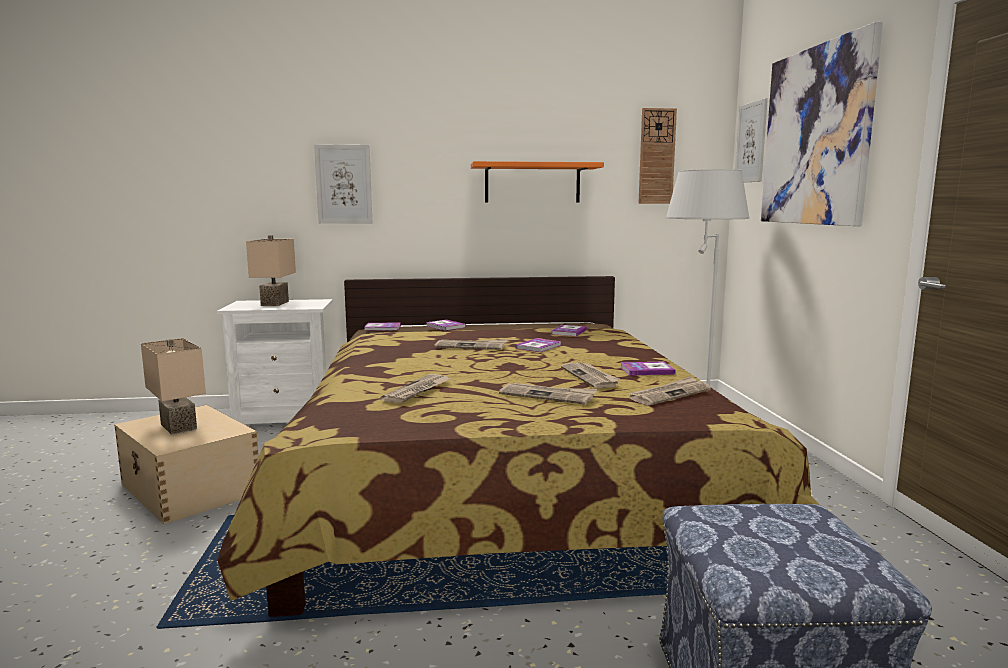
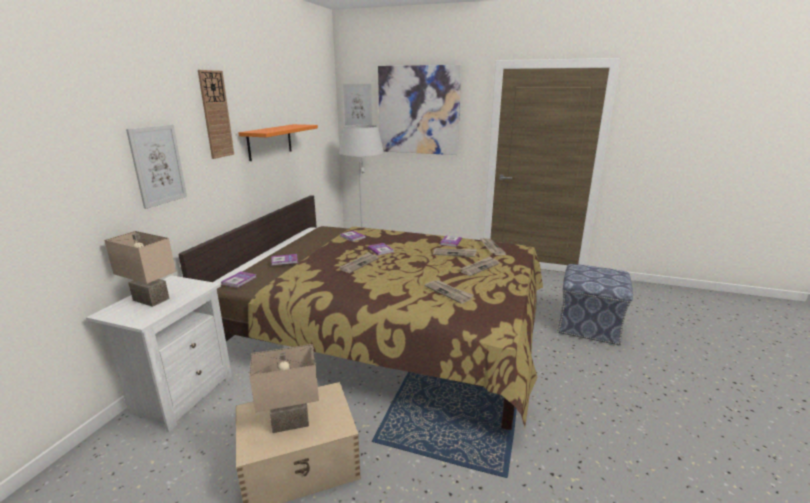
camera: 65 degrees left, 10 degrees up
wall clock [638,108,677,204] -> wall clock moved to [198,70,234,159]

